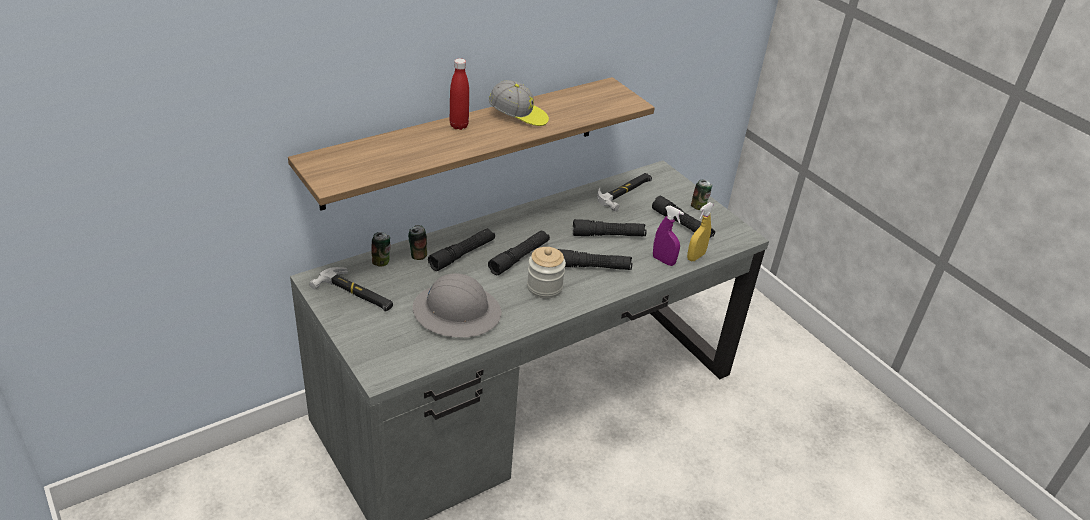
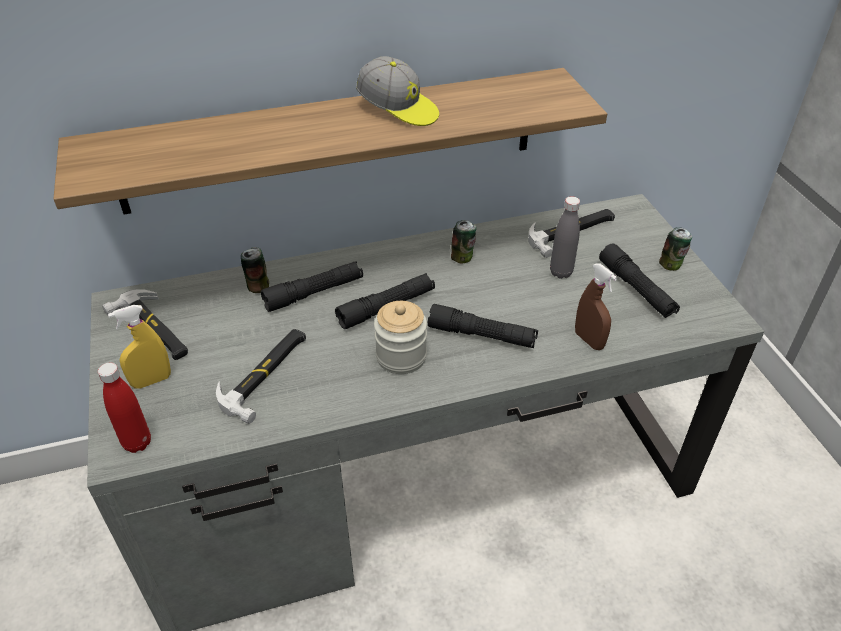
camera: 20 degrees right, 5 degrees up
can [372,232,391,267] -> can moved to [451,220,476,263]
grey hard hat [413,273,502,338] -> hammer [216,329,306,424]
red bottle [450,58,469,130] -> red bottle moved to [98,363,151,453]
black flashlight [573,219,647,236] -> none
purple spray bottle [653,206,684,266] -> brown spray bottle [575,263,617,350]
yellow spray bottle [687,202,714,261] -> yellow spray bottle moved to [108,305,171,389]
none -> grey bottle [550,196,580,279]

